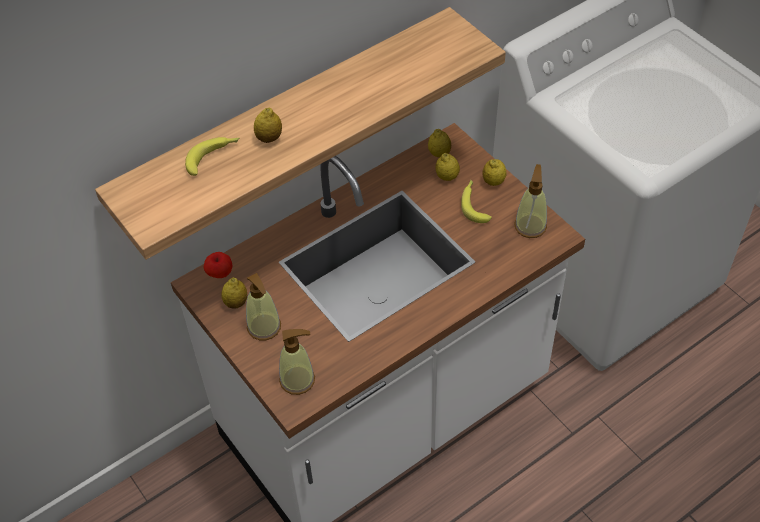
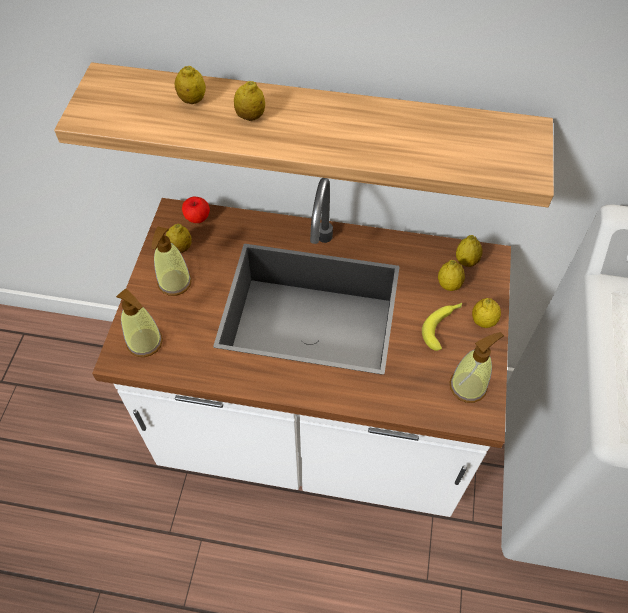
camera: 45 degrees right, 5 degrees up
banana [185,137,239,176] -> lemon [175,66,206,104]

